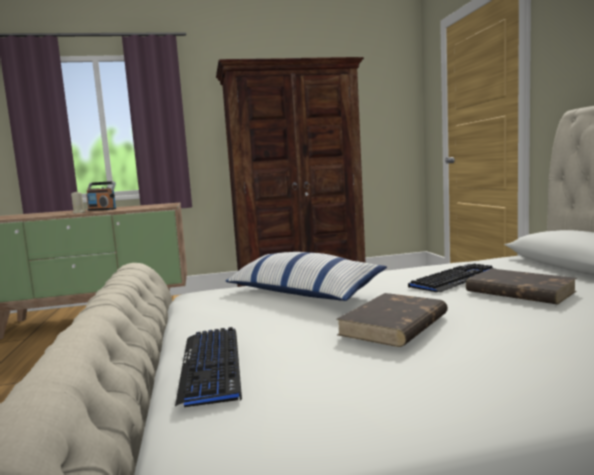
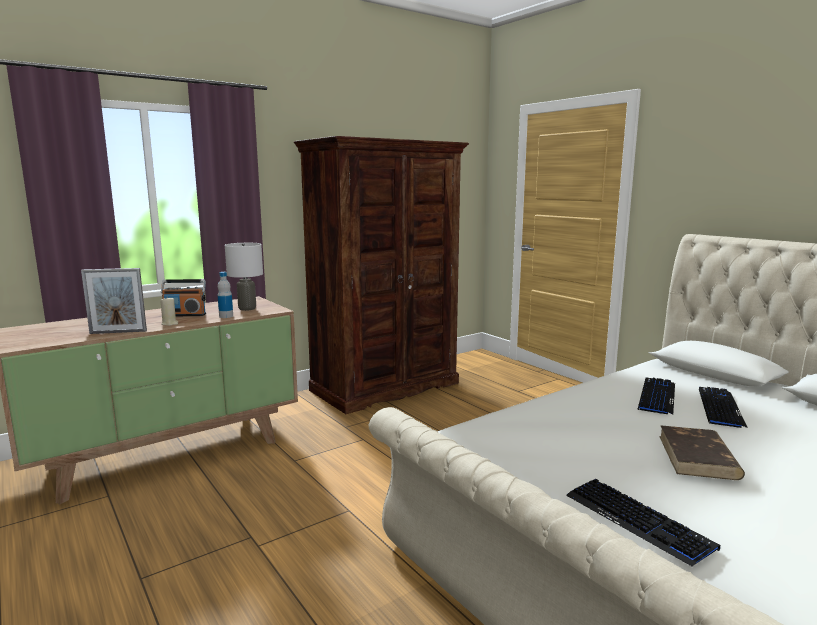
camera: 25 degrees left, 5 degrees up
pillow [226,252,387,301] -> none
brown book [466,269,577,304] -> keyboard [699,387,748,428]
none -> picture frame [81,268,147,334]
none -> bottle [218,272,233,318]
none -> white table lamp [225,243,263,311]

